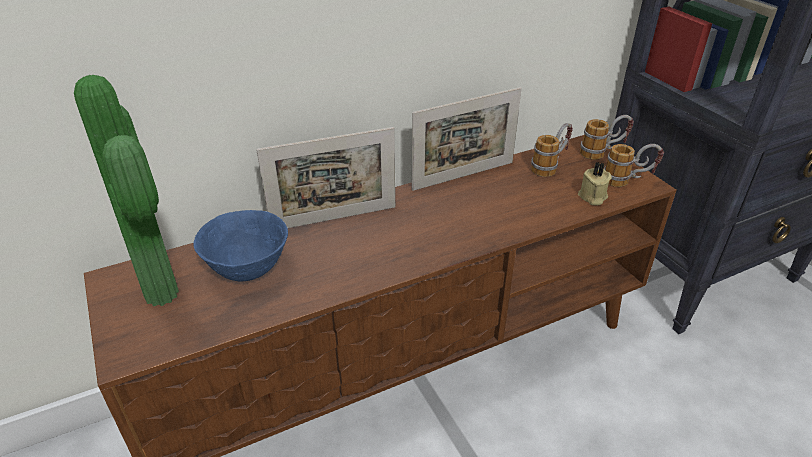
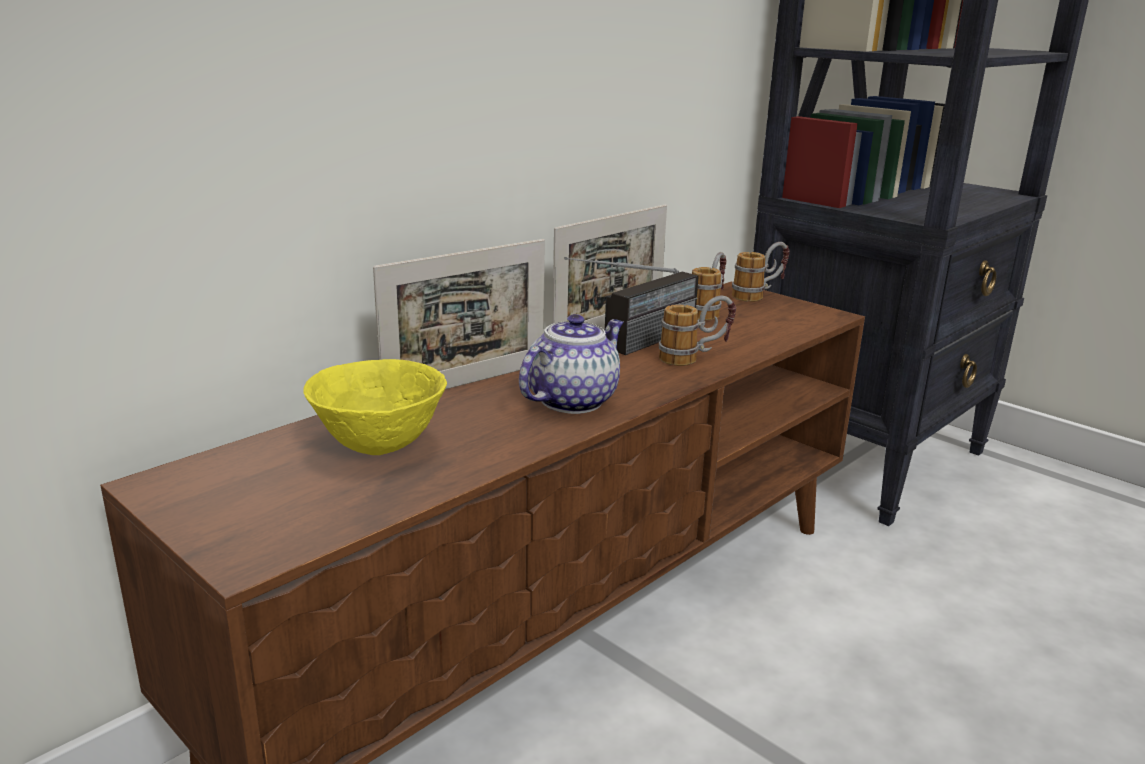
camera: 20 degrees left, 15 degrees down
potted plant [74,75,179,306] -> none
blue bowl [193,210,288,281] -> yellow bowl [303,359,447,455]
beige candle [578,162,612,205] -> none
mug [604,144,664,187] -> mug moved to [659,296,736,366]
none -> teapot [519,314,623,414]
none -> radio [564,257,699,355]

